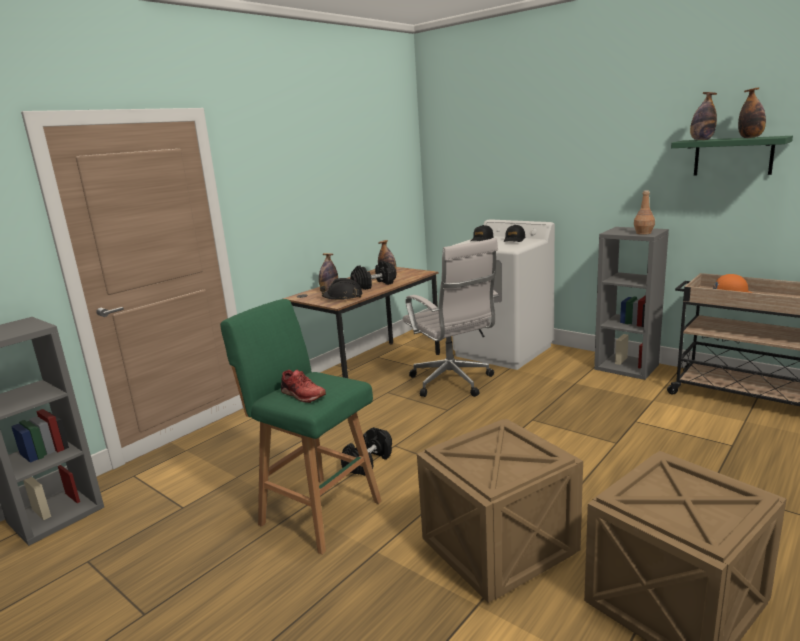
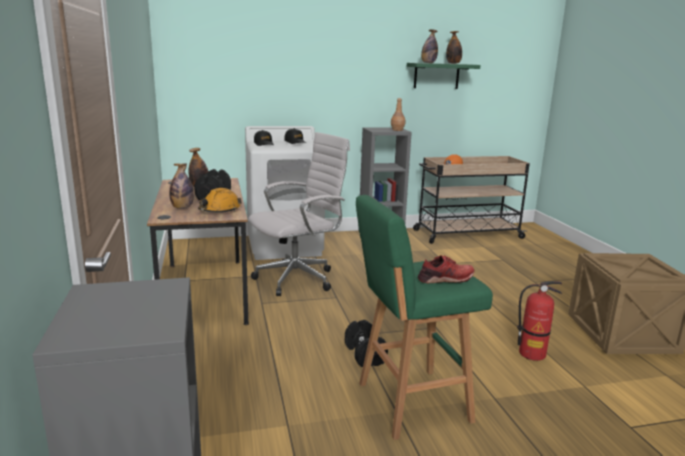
camera: 55 degrees left, 0 degrees up
black hard hat [320,278,363,300] -> orange hard hat [198,188,242,212]
white office chair [403,238,499,397] -> white office chair turned 45 degrees counterclockwise [248,132,350,296]
crate [417,419,583,603] -> fire extinguisher [517,281,562,361]

